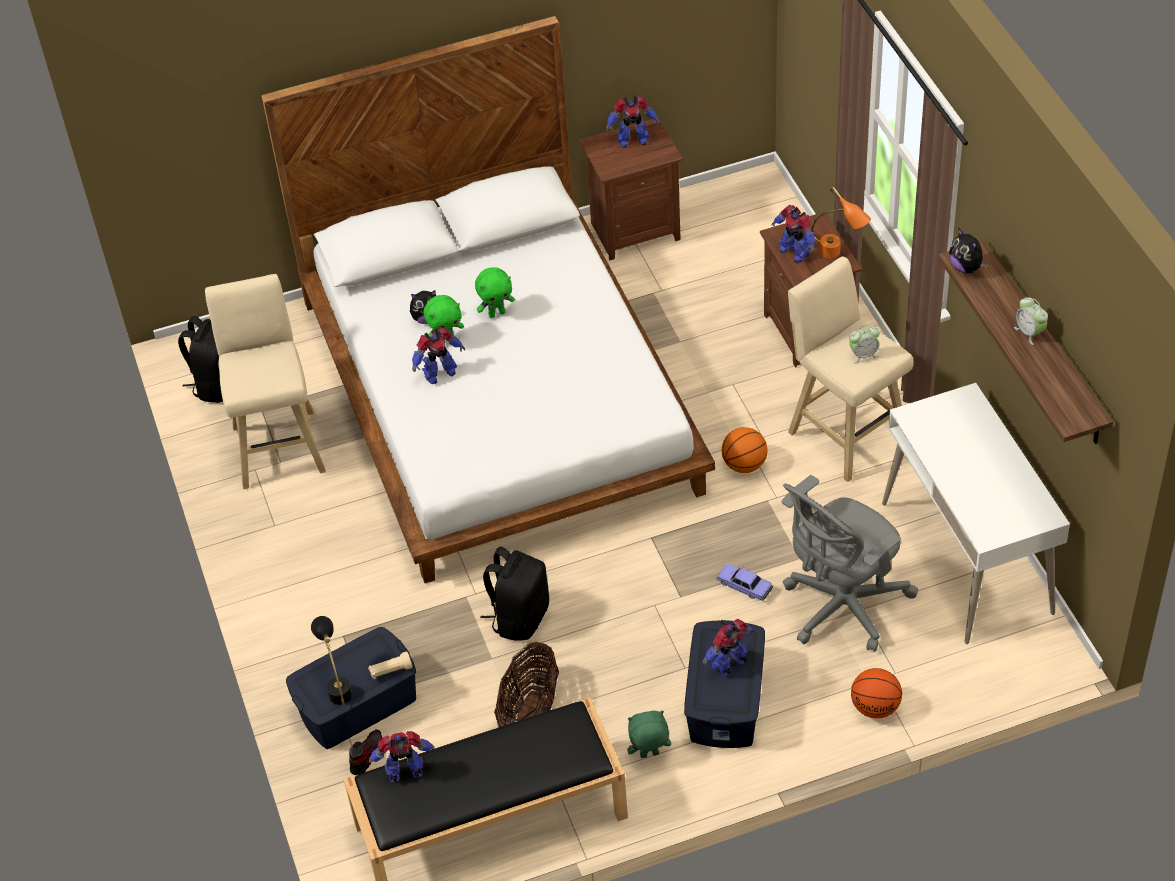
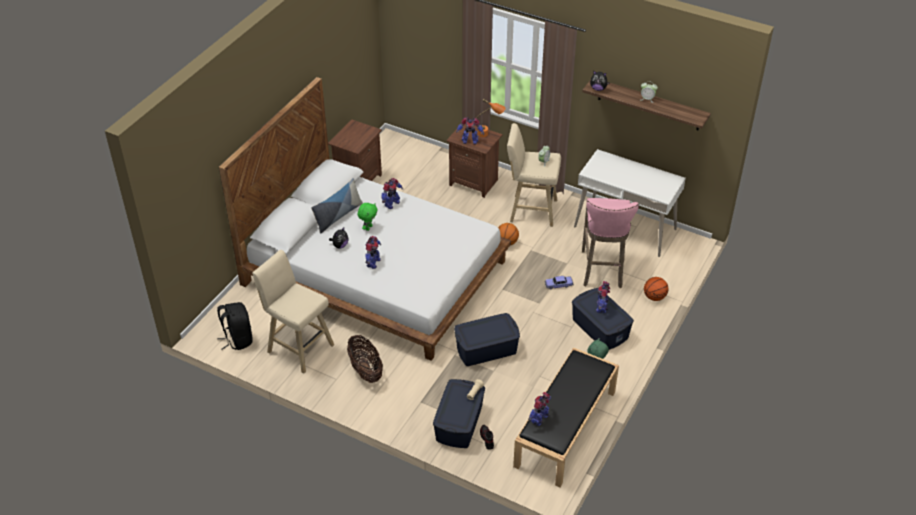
camera: 45 degrees left, 5 degrees down
black table lamp [311,616,352,707] -> none
green plush toy [423,295,464,342] -> none
black backpack [480,547,549,641] -> blue storage box [454,313,520,366]
basket [494,642,559,728] -> basket moved to [347,335,383,383]
toy robot [606,96,659,148] -> toy robot moved to [381,178,403,209]
grey office chair [782,475,918,652] -> pink stool [582,198,639,288]
none -> pillow [311,178,363,233]

